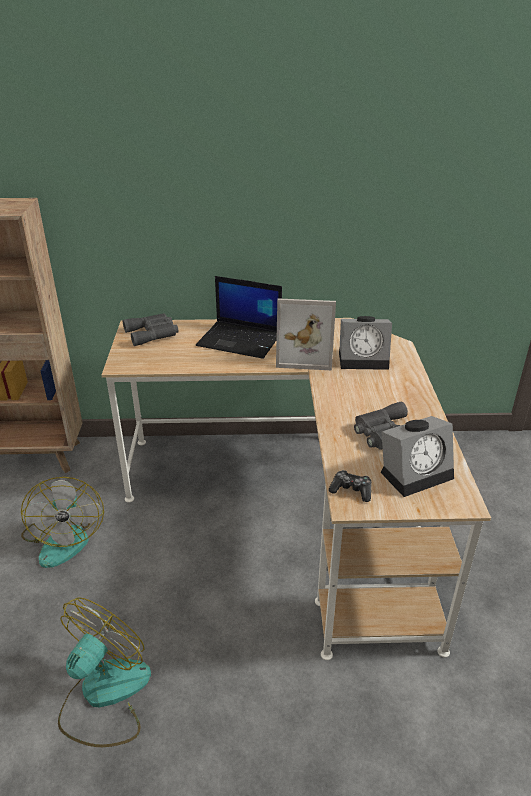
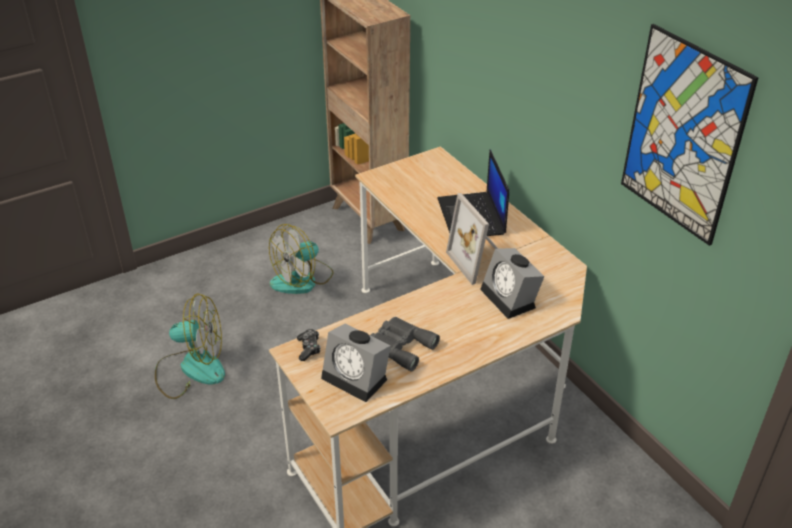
camera: 60 degrees right, 5 degrees up
grey binoculars [123,313,179,346] -> none
none -> picture [621,24,759,246]

